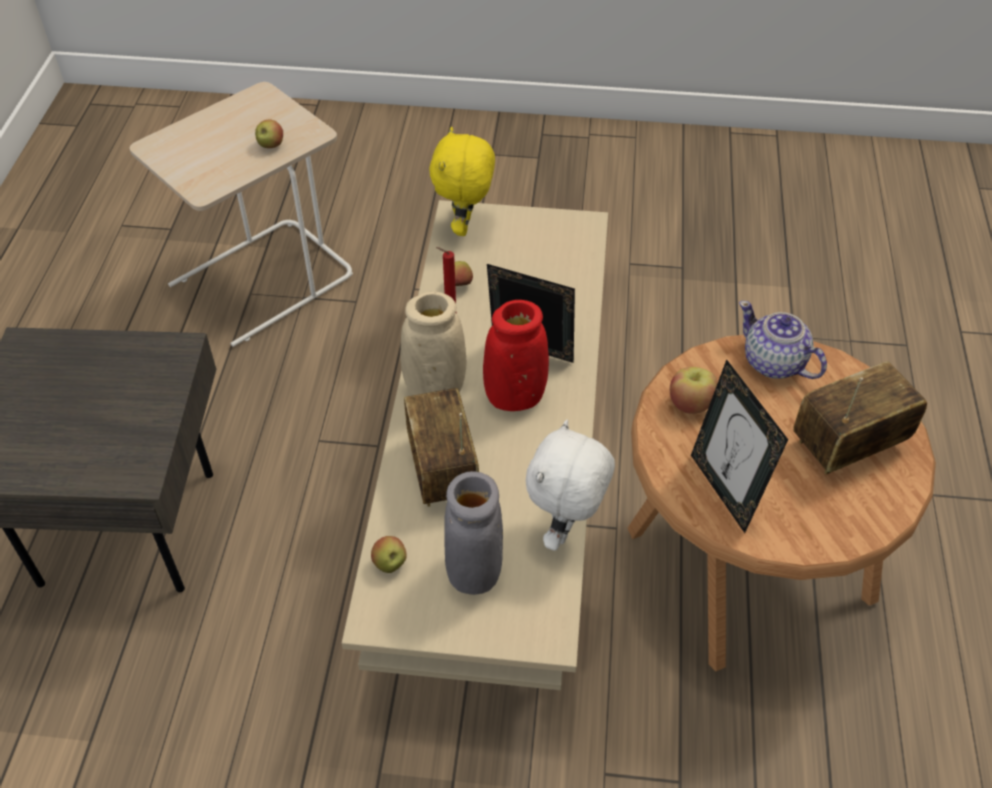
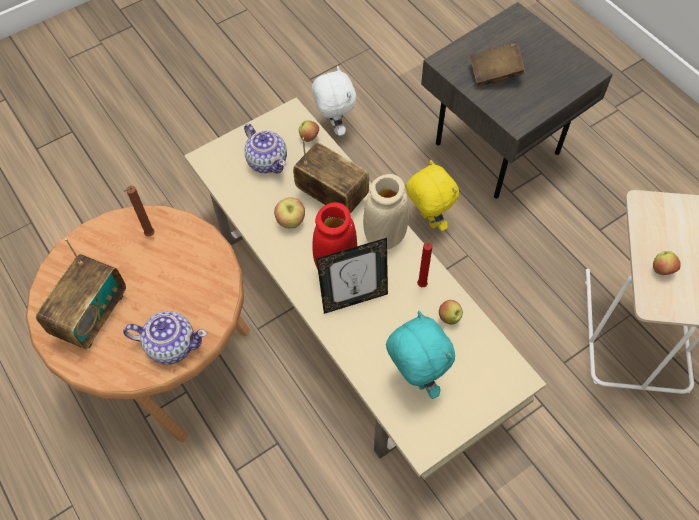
camera: 140 degrees right, 10 degrees up
yellow plush toy [429,127,495,236] -> yellow plush toy moved to [406,160,459,231]
grey vase [444,471,503,595] -> teapot [244,124,287,174]
white plush toy [526,419,615,551] -> white plush toy moved to [312,66,356,136]
apple [670,367,718,414] -> apple moved to [274,197,305,228]
picture frame [691,359,788,533] -> brown candle [124,186,155,237]
none -> turquoise plush toy [386,311,455,399]
none -> brown book [470,42,525,87]

